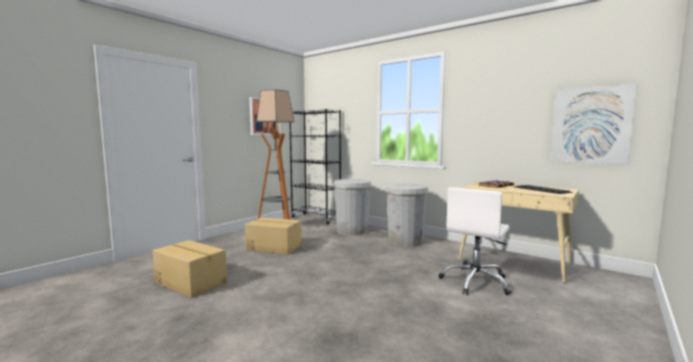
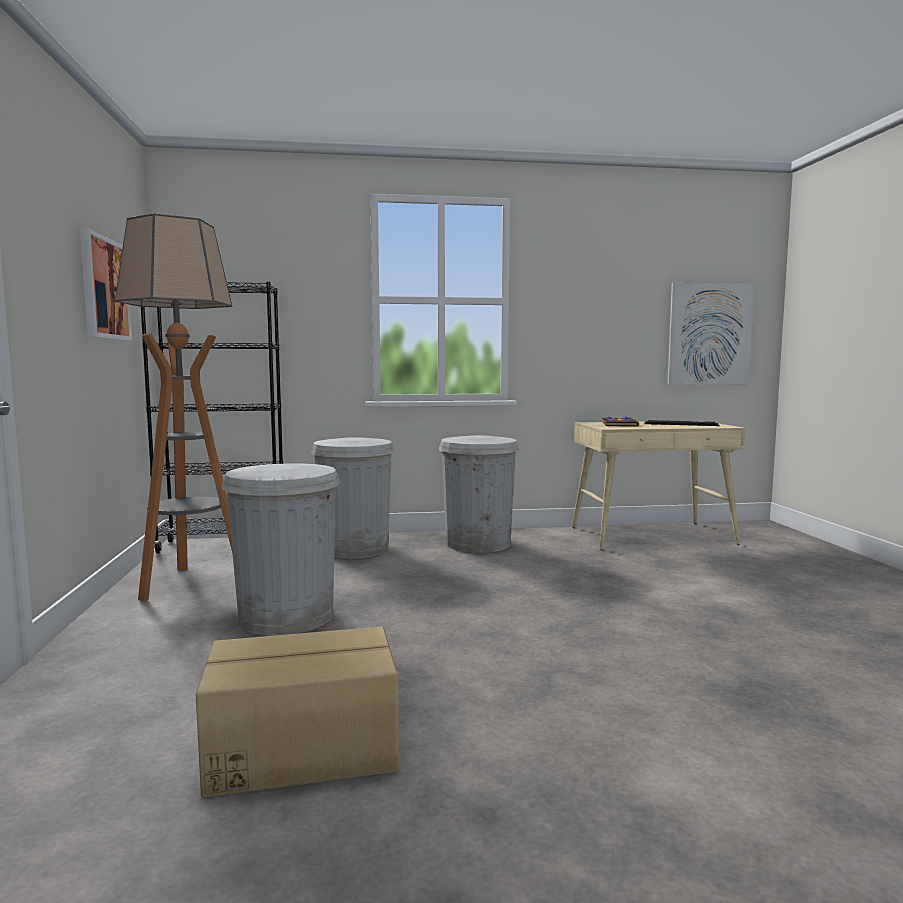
camera: 45 degrees left, 0 degrees up
cardboard box [245,217,302,254] -> white trash can [222,463,340,635]
white office chair [439,187,511,295] -> none

